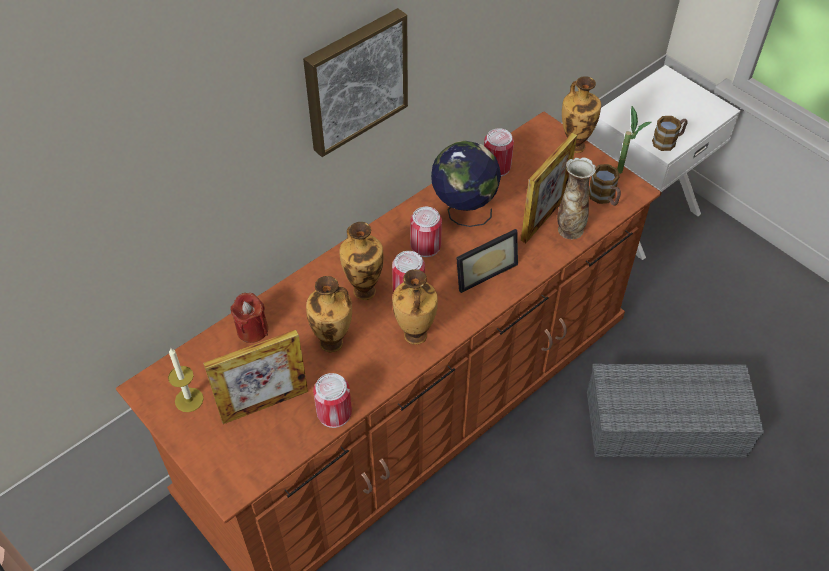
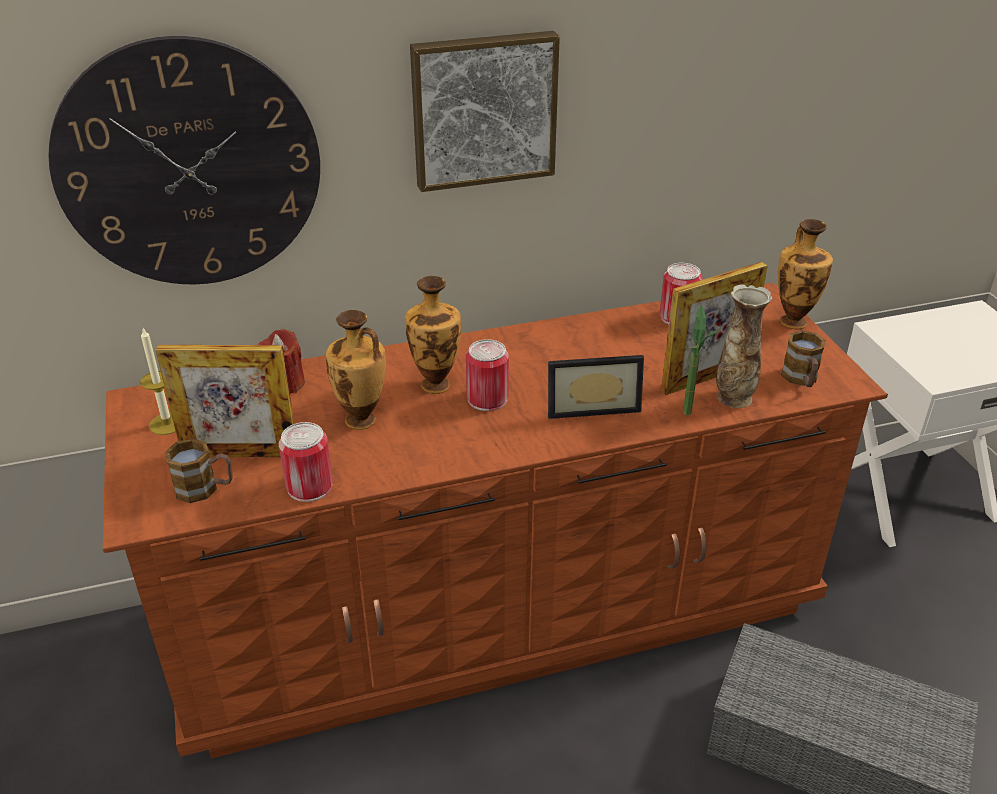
camera: 25 degrees right, 15 degrees down
vase [392,269,438,345] -> none
can [410,207,442,257] -> none
globe [431,141,501,227] -> none
potted plant [617,106,652,174] -> potted plant moved to [683,305,720,415]
mug [652,116,688,151] -> mug moved to [165,438,233,503]
none -> wall clock [48,36,320,284]

